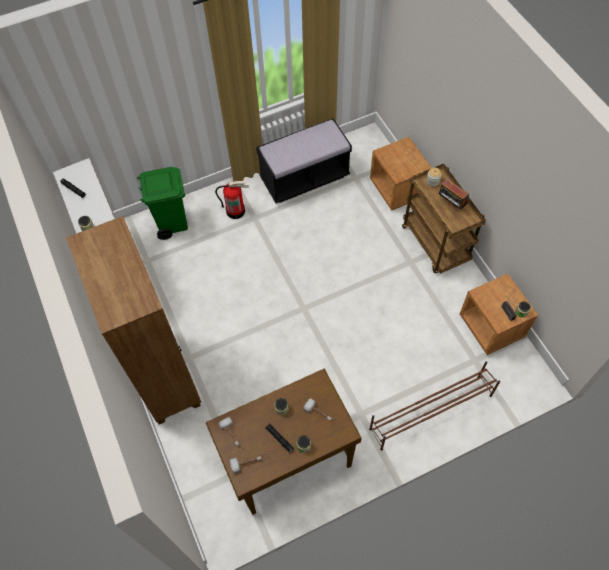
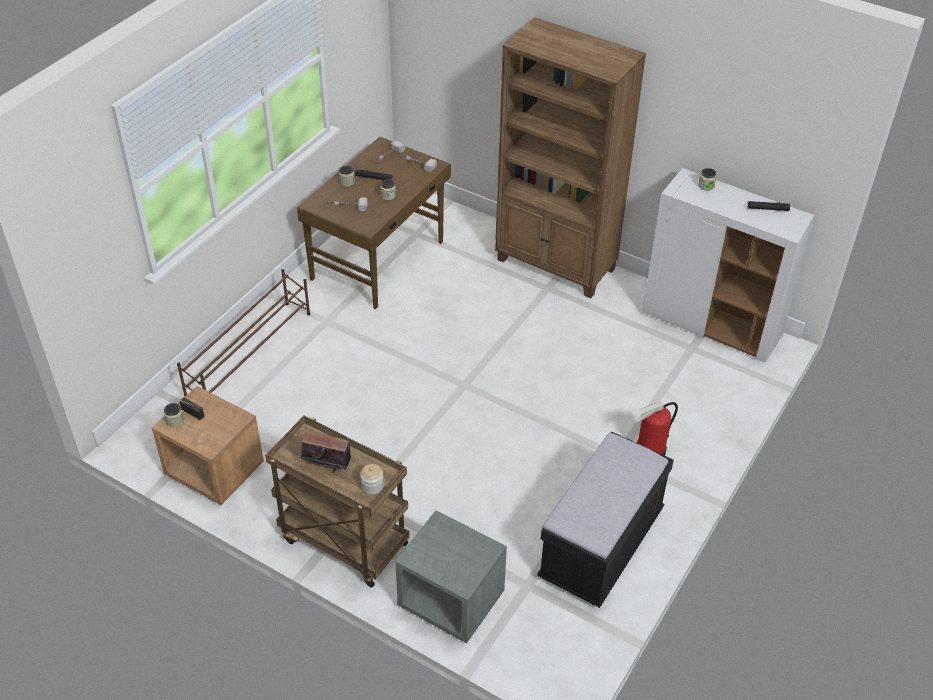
camera: 145 degrees right, 15 degrees down
green trash can [137,167,188,240] -> none
brown nightstand [370,137,431,210] -> grey nightstand [395,510,507,643]

